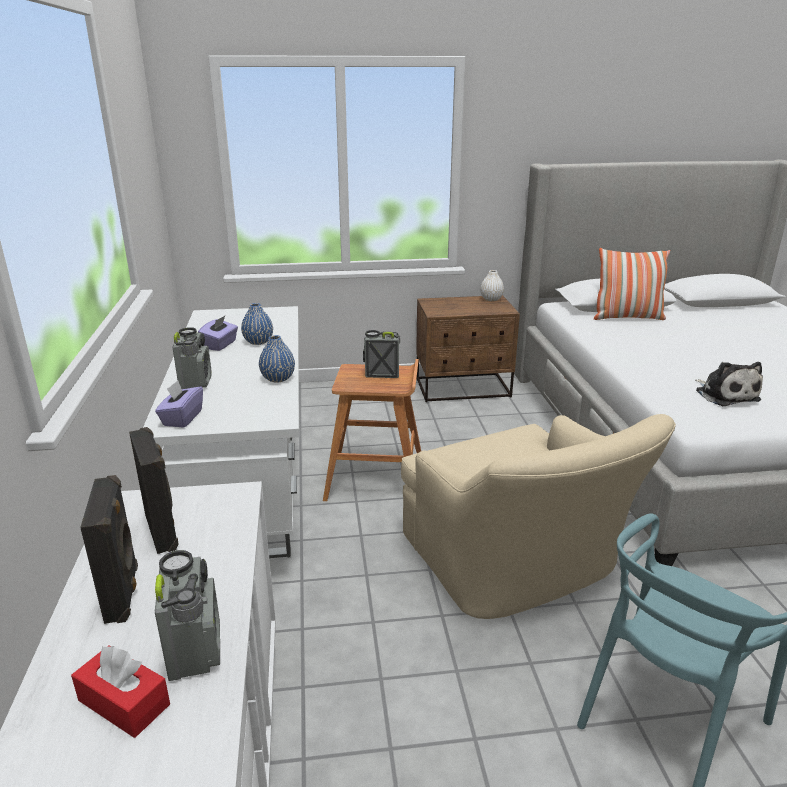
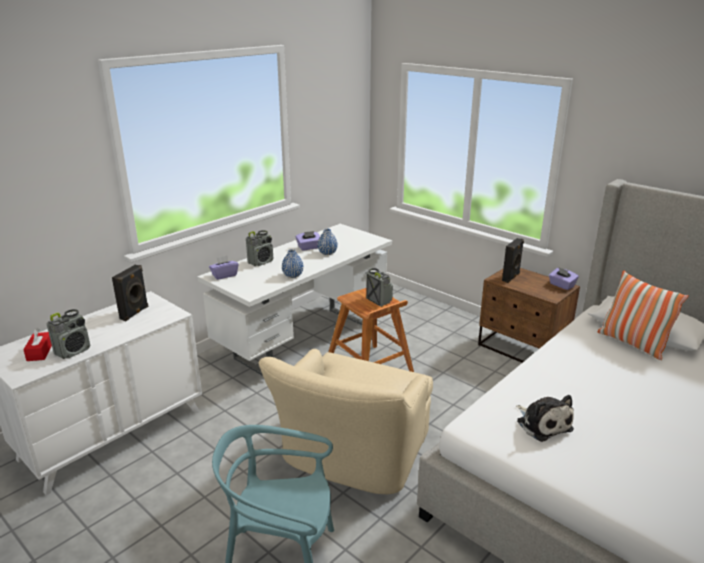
camera: 50 degrees right, 0 degrees up
black speaker [80,475,138,624] -> black speaker moved to [502,238,524,283]
white vase [480,270,504,301] -> purple tissue box [549,267,579,290]
plush toy [695,362,763,406] -> plush toy turned 60 degrees counterclockwise [516,395,574,442]

